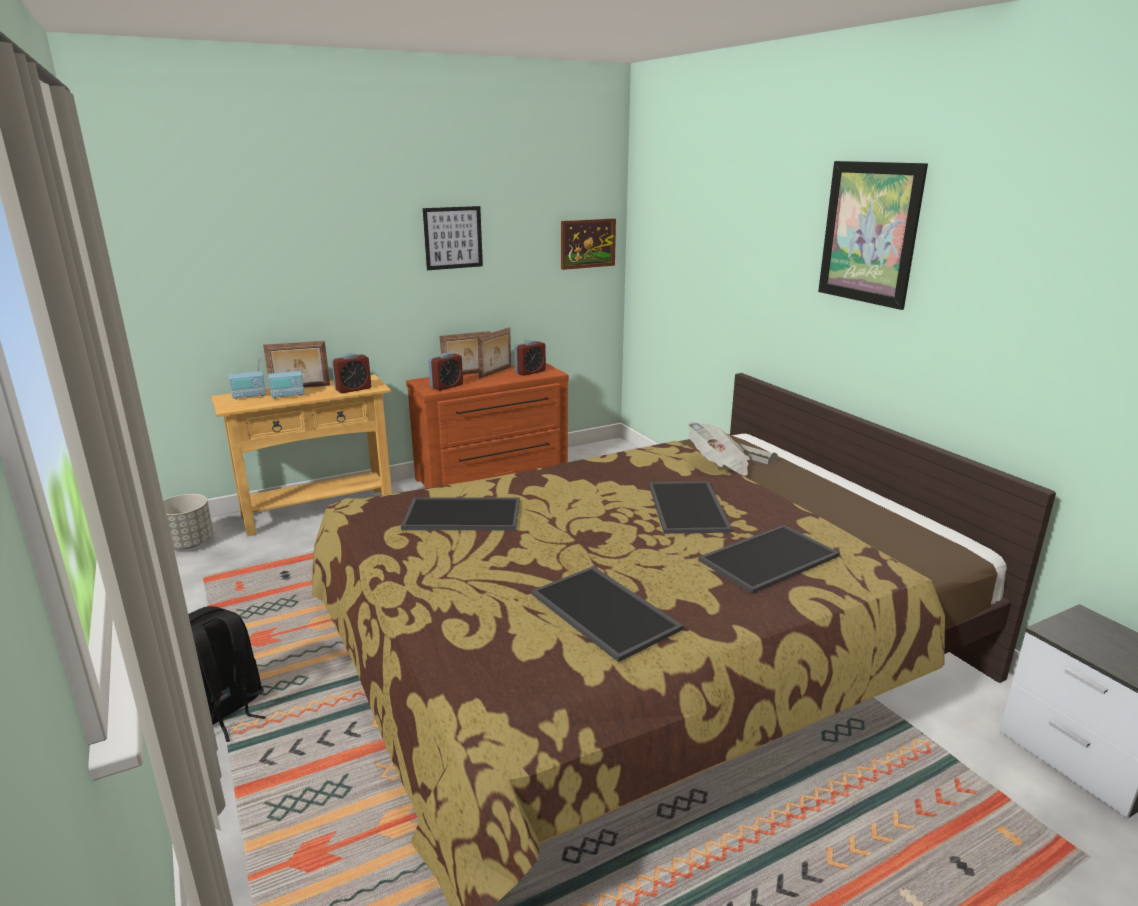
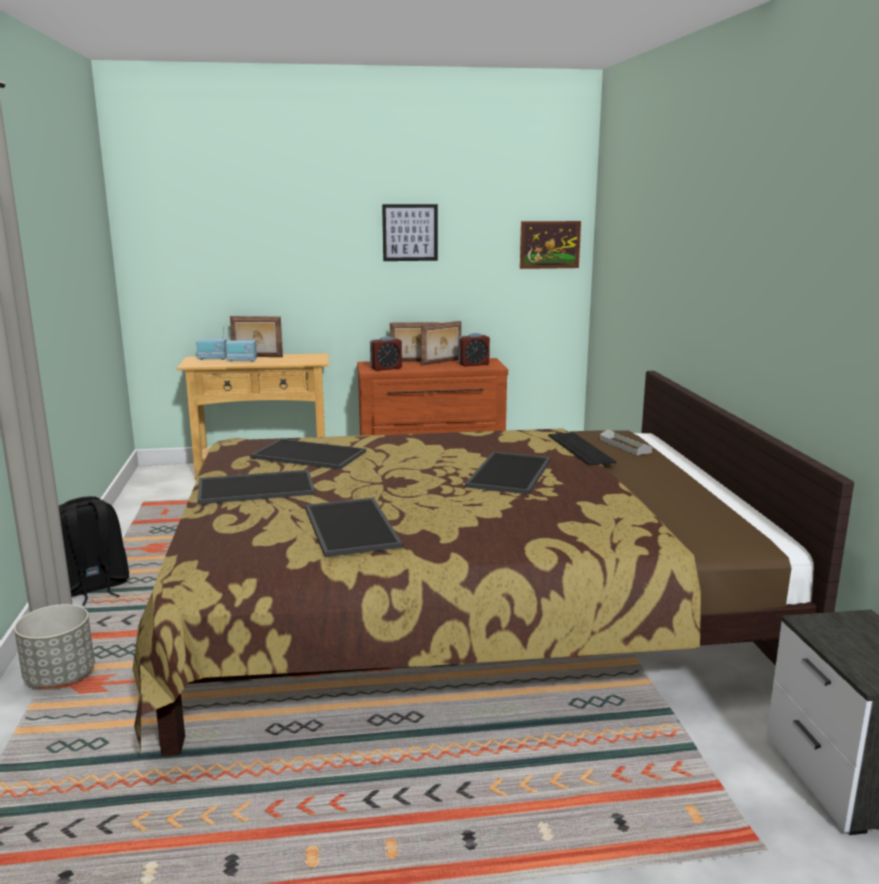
camera: 20 degrees right, 5 degrees down
grey planter [163,494,214,549] -> grey planter moved to [14,604,95,687]
alarm clock [332,353,371,393] -> none
newspaper [688,422,750,475] -> keyboard [548,432,616,465]
tray [698,525,840,594] -> tray moved to [197,470,315,504]
picture [818,161,928,310] -> none

